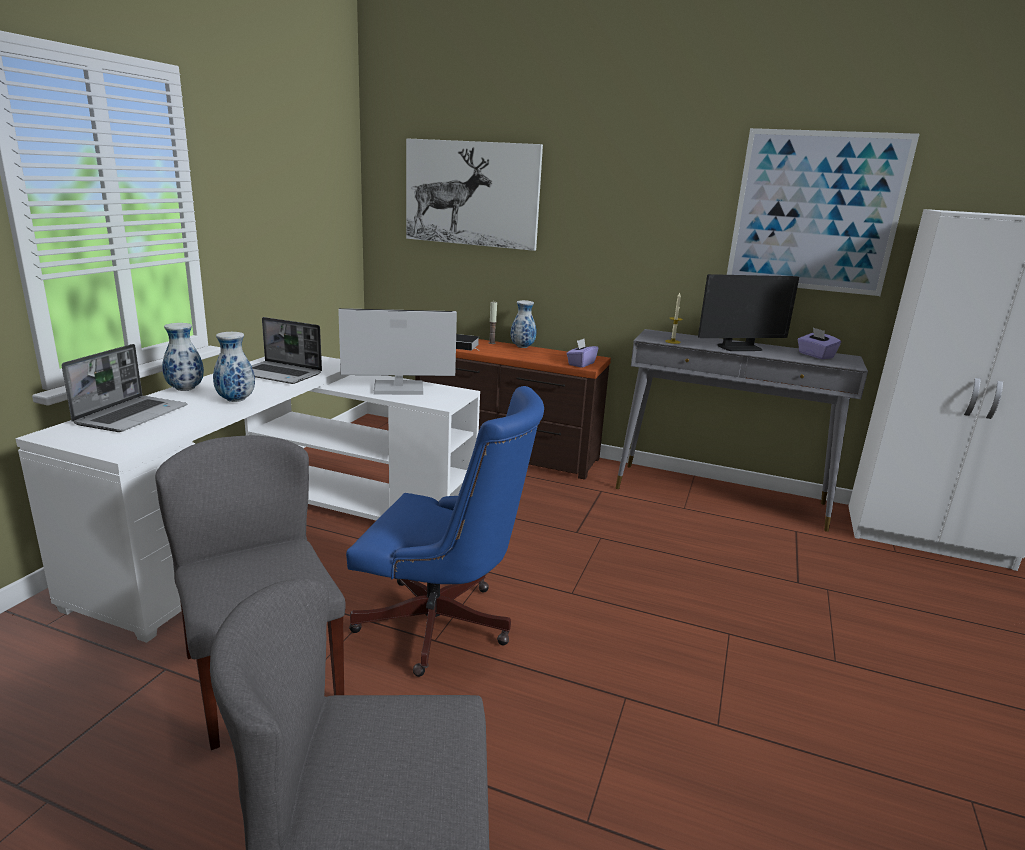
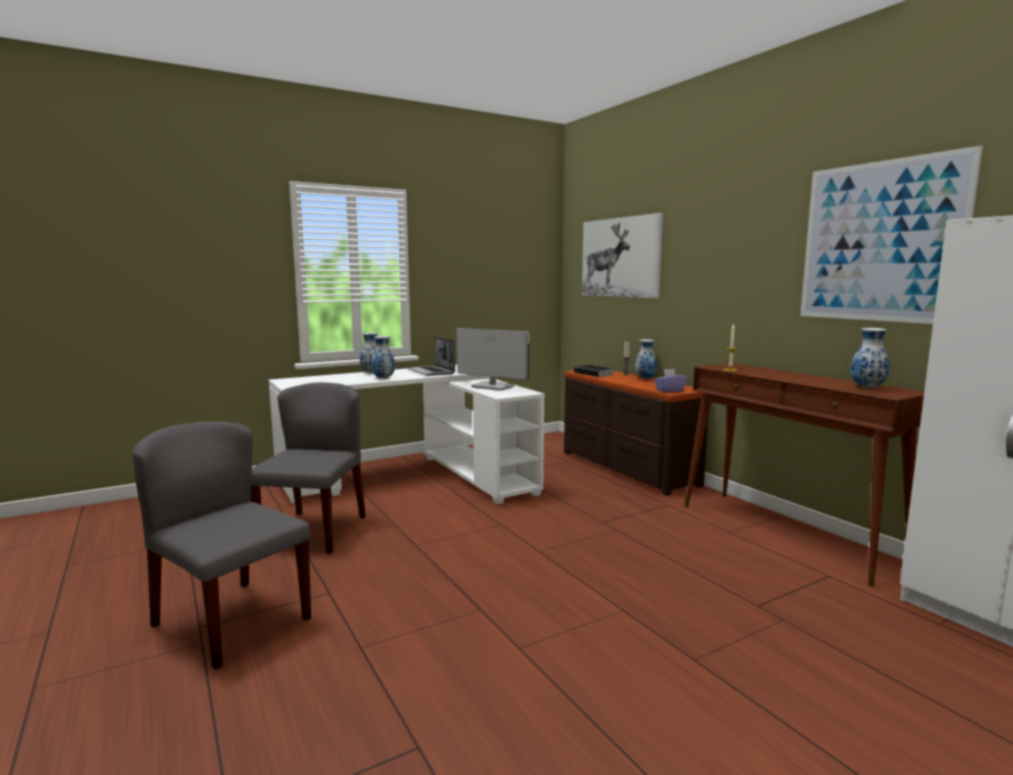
camera: 40 degrees right, 10 degrees down
laptop [62,344,188,432] -> none
blue office chair [346,386,544,677] -> none
grey console table [616,329,868,532] -> brown console table [685,363,924,587]
monitor [698,274,799,351] -> none
purple tissue box [798,327,841,359] -> vase [850,328,889,388]

